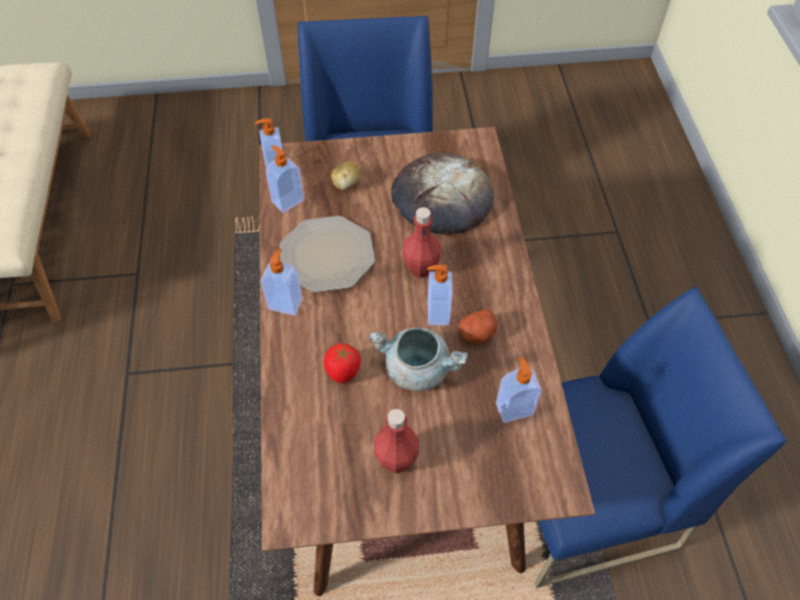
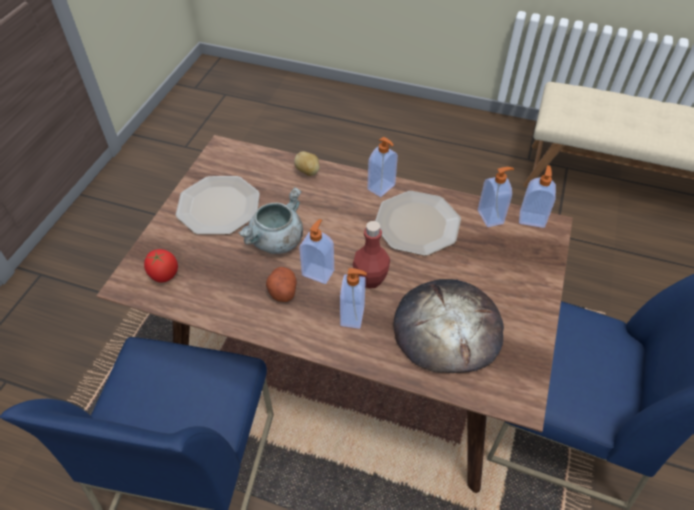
camera: 115 degrees right, 5 degrees down
tomato [324,343,361,383] -> tomato moved to [144,249,178,282]
potato [331,161,360,190] -> potato moved to [294,152,320,176]
red bottle [374,409,419,473] -> plate [176,176,260,235]
soap dispenser [496,357,542,423] -> soap dispenser moved to [340,268,367,329]

